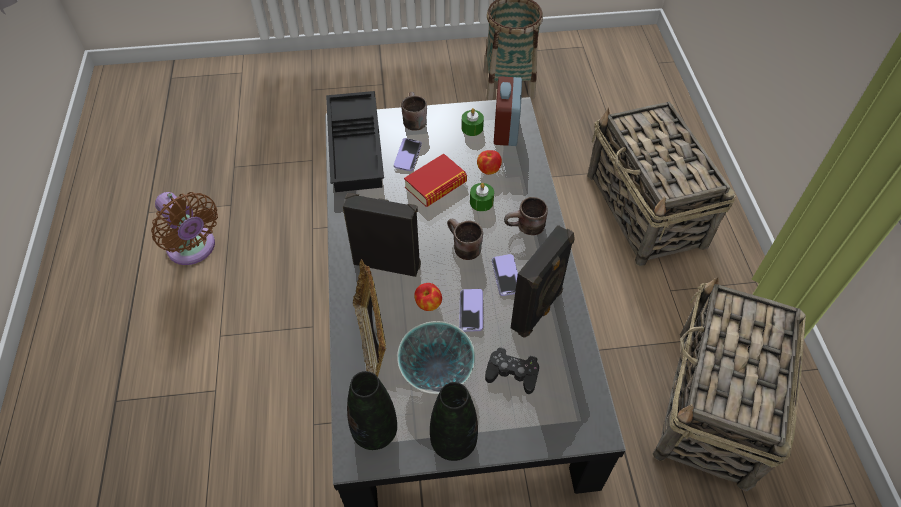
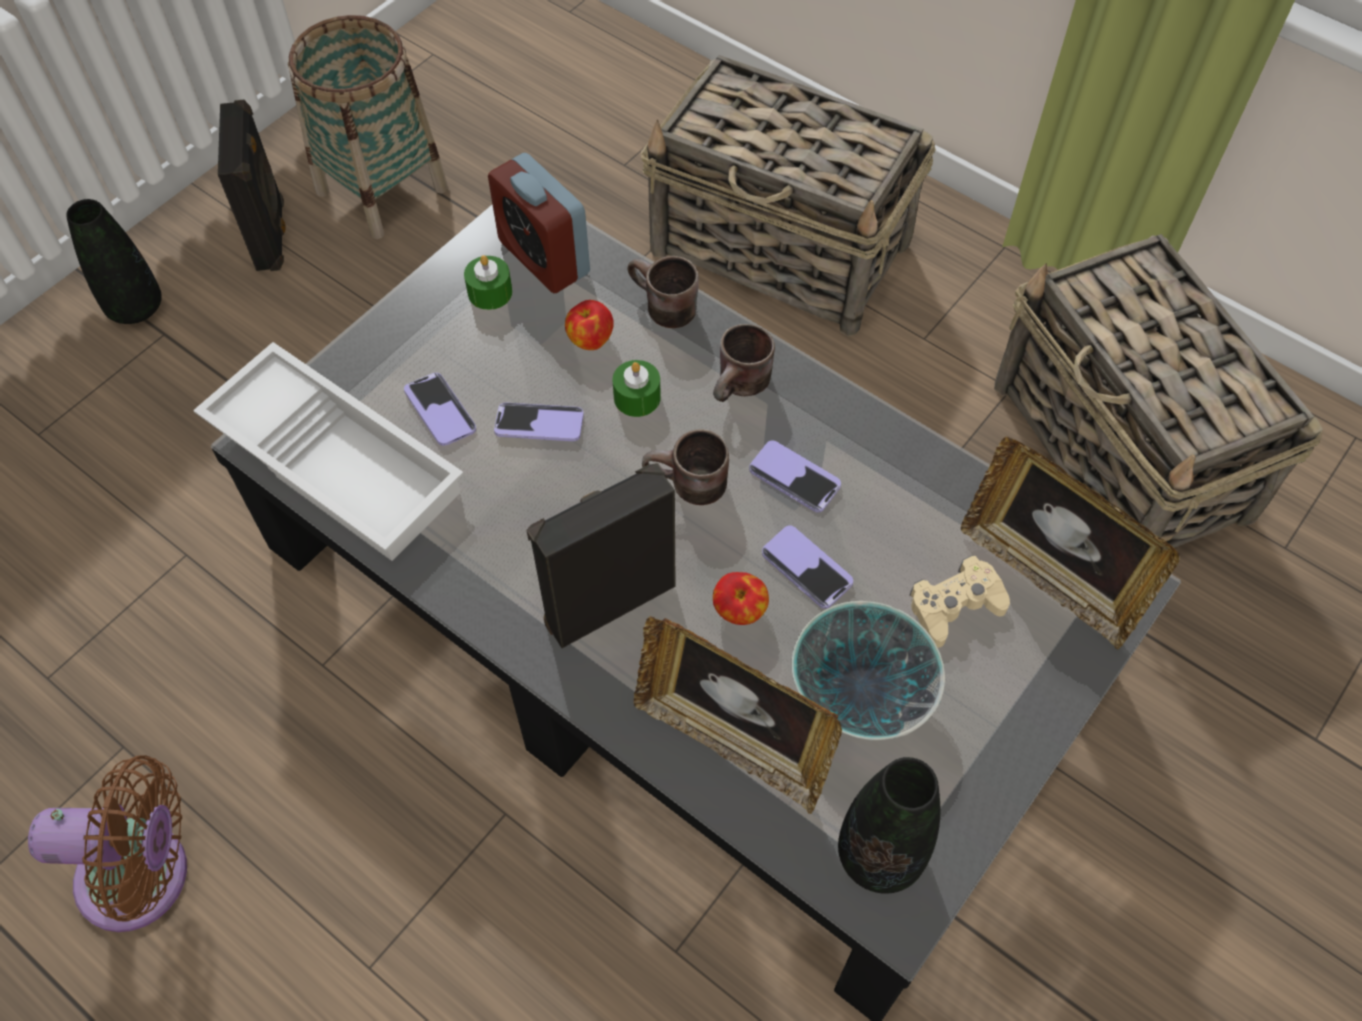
camera: 45 degrees left, 5 degrees up
black tray [326,91,384,192] -> white tray [193,342,464,561]
brown mug [401,92,427,131] -> brown mug moved to [627,256,699,328]
book [404,154,467,207] -> phone [494,403,584,441]
black vase [430,382,478,461] -> black vase moved to [66,199,162,324]
black game controller [485,347,539,394] -> beige game controller [909,555,1010,648]
black speaker [511,225,575,338] -> black speaker moved to [218,100,285,271]
none -> picture frame [961,436,1179,649]

